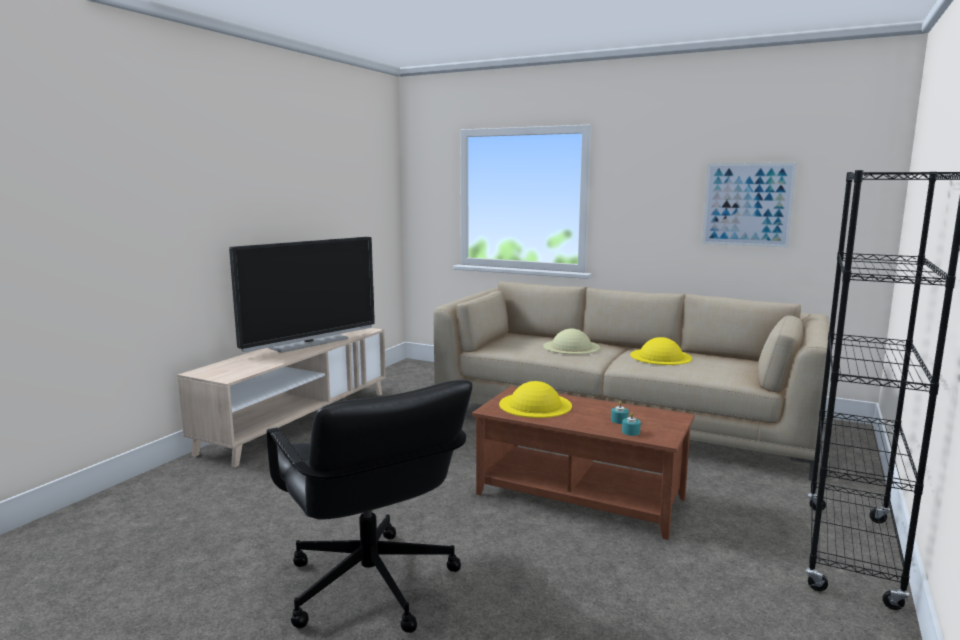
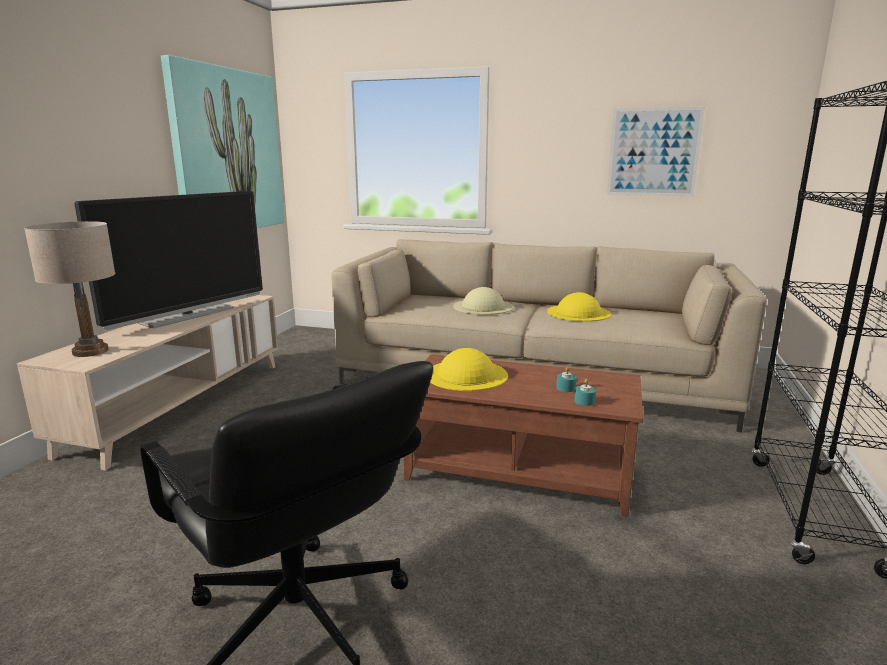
camera: 10 degrees left, 5 degrees up
none -> beige table lamp [24,221,115,357]
none -> picture [161,55,284,228]

